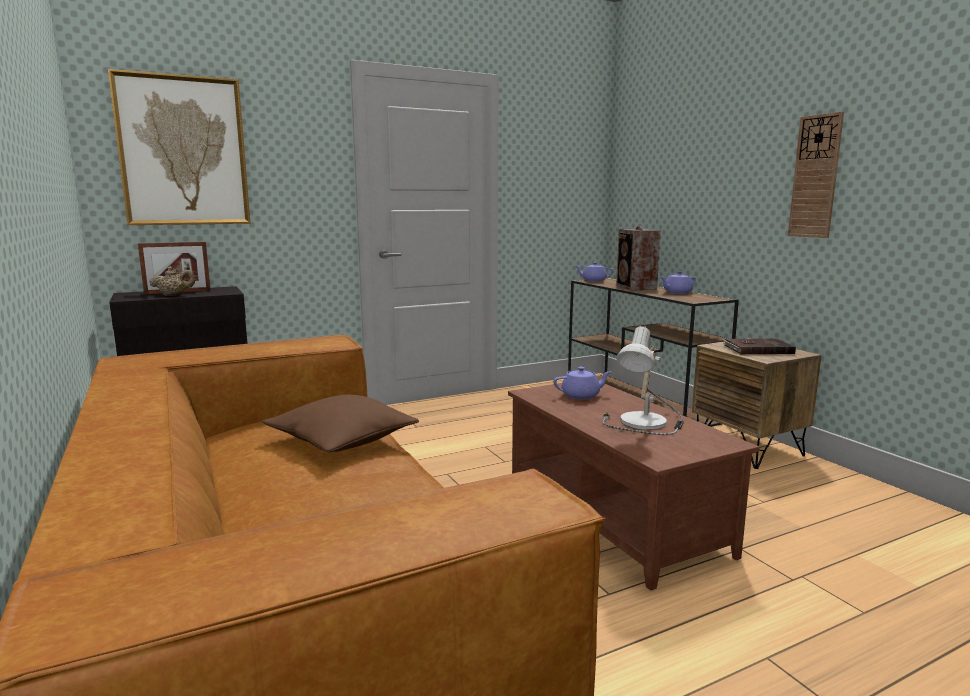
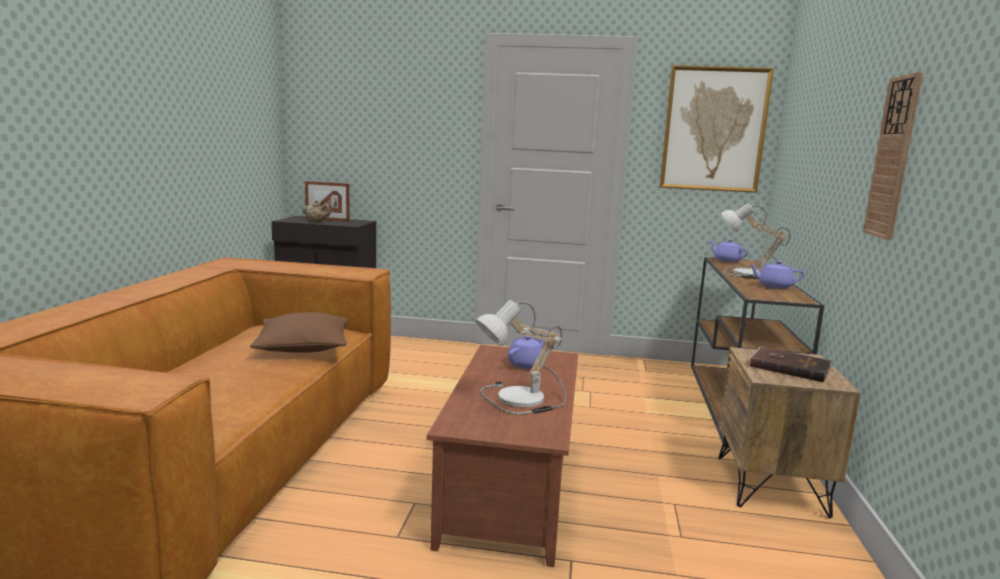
camera: 35 degrees right, 0 degrees up
picture [108,69,251,225] -> picture moved to [660,65,774,193]
purple teapot [553,367,612,400] -> purple teapot turned 75 degrees counterclockwise [507,335,544,369]
speaker [616,226,661,290] -> table lamp [721,203,791,279]

